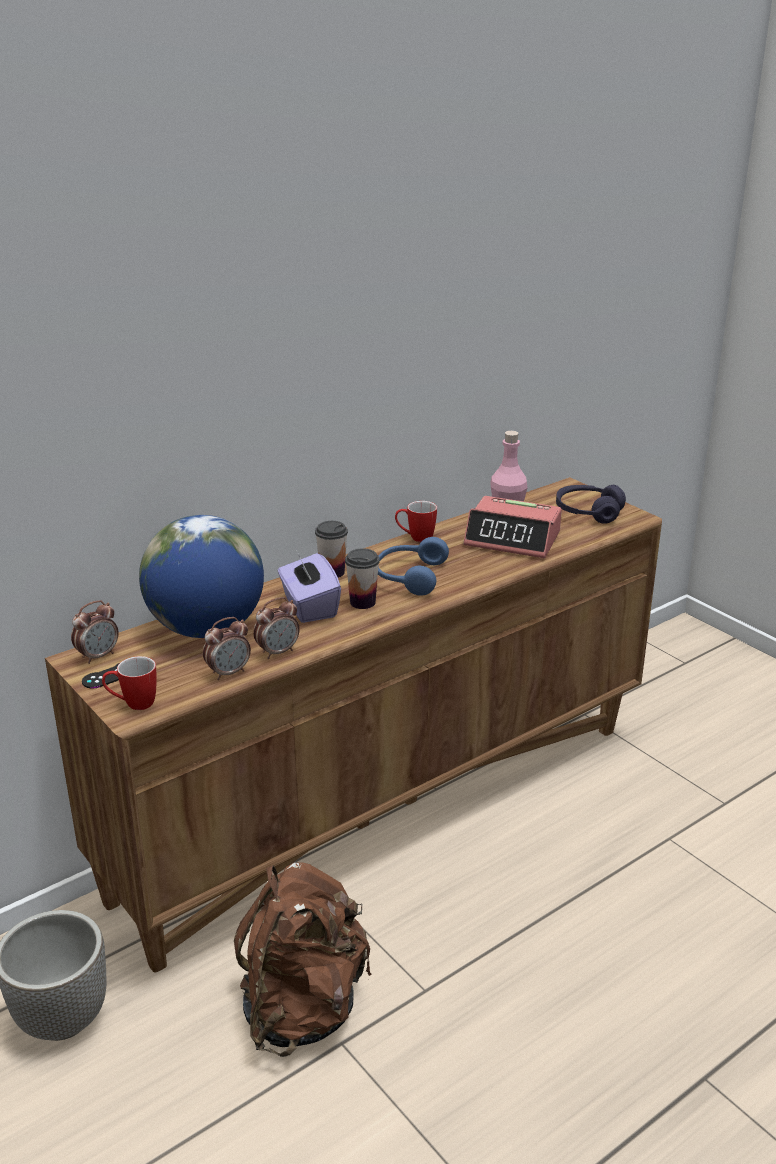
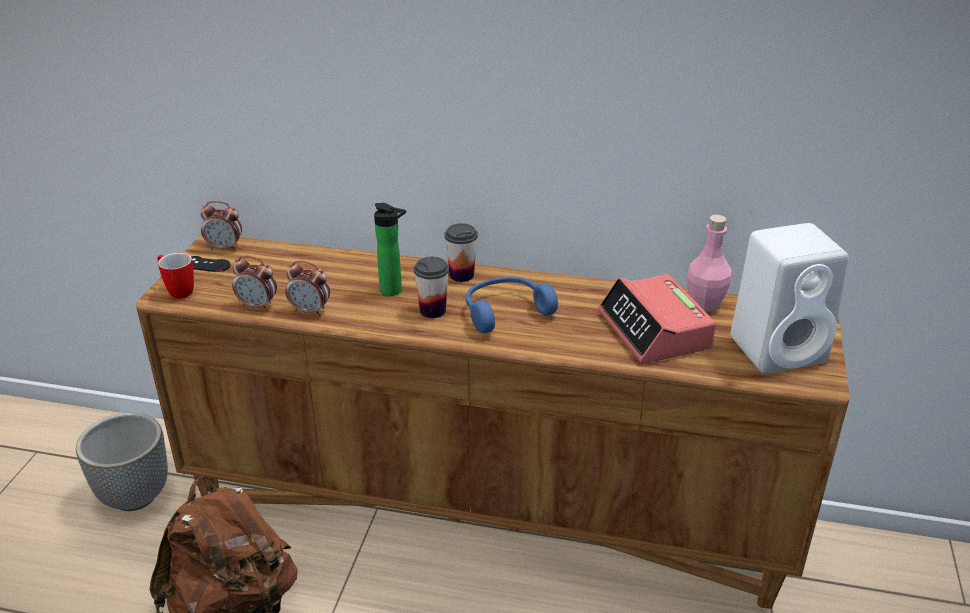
camera: 50 degrees right, 5 degrees up
globe [139,515,264,638] -> none
purple tissue box [278,551,341,623] -> bottle [374,203,406,296]
mug [395,501,437,542] -> none
purple headphones [556,485,626,524] -> white speaker [730,223,849,373]

